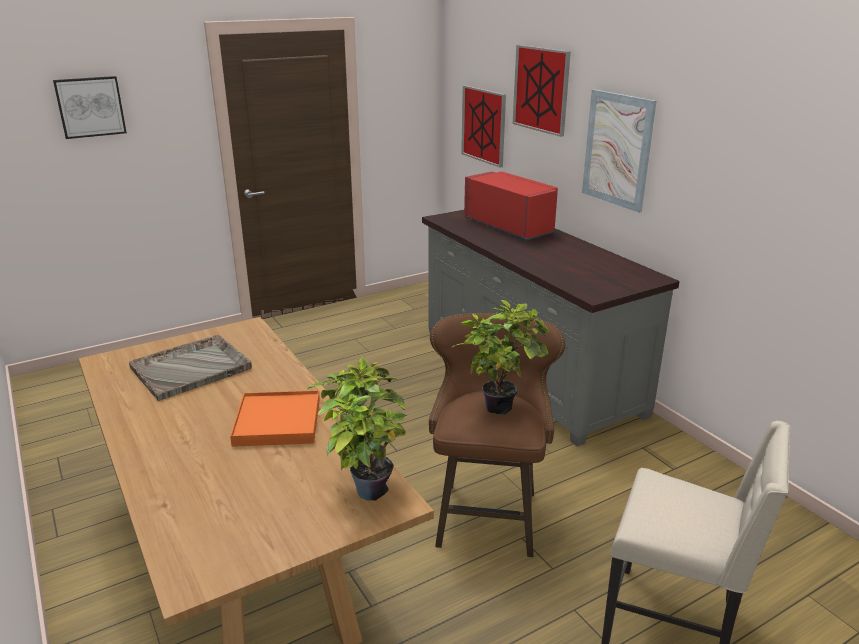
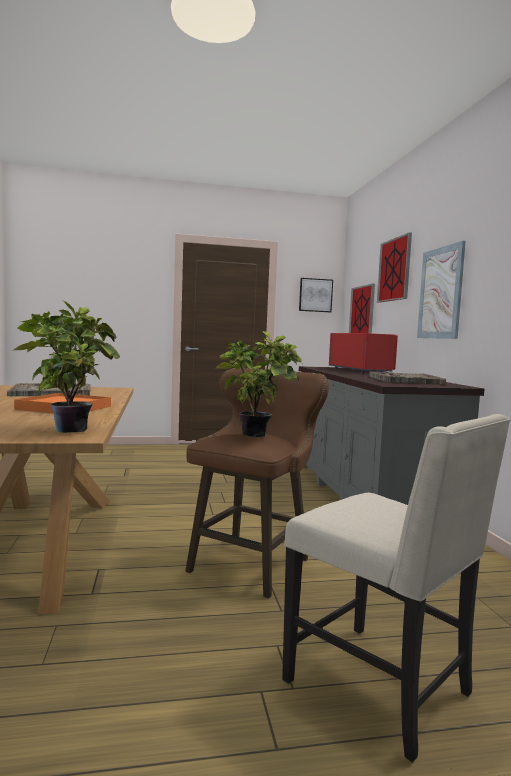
camera: 20 degrees right, 20 degrees down
picture [53,76,127,139] -> picture moved to [299,278,333,312]
none -> grey tray [369,372,446,385]

